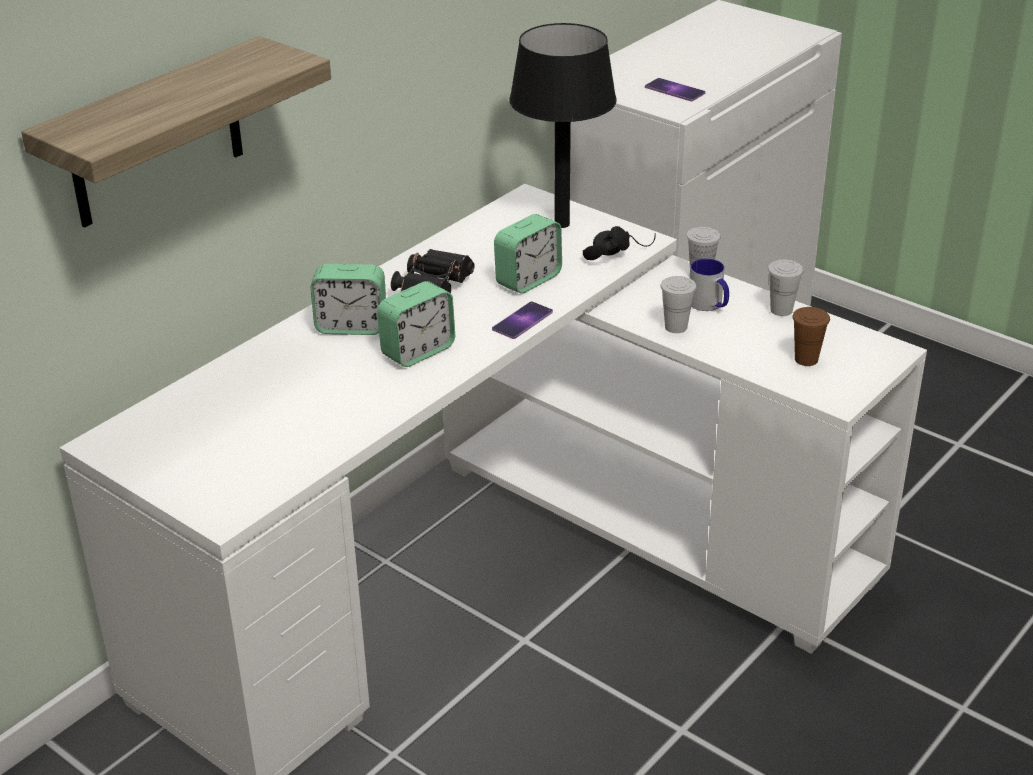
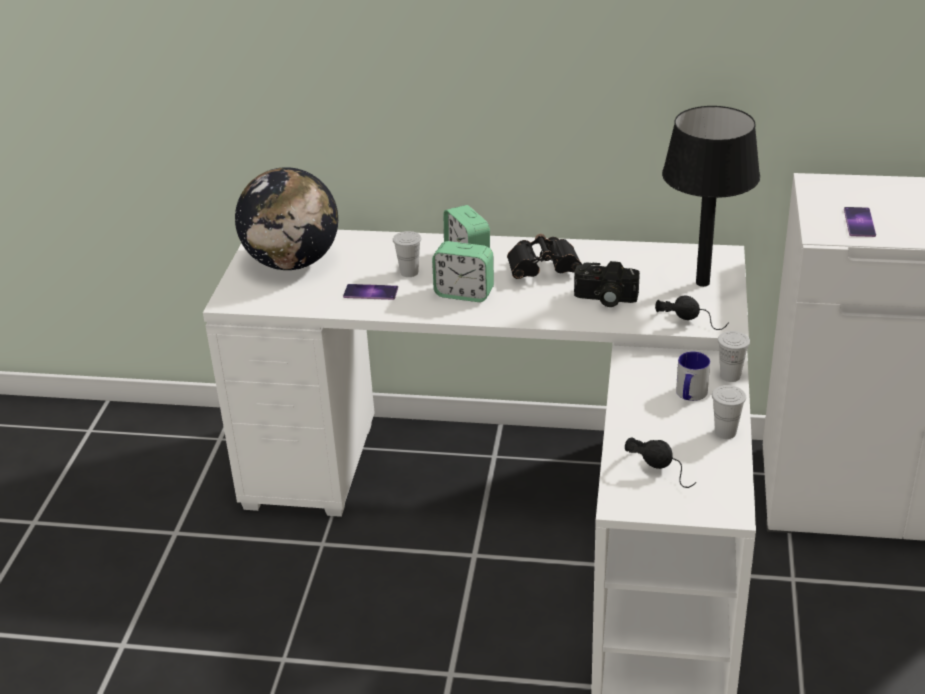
camera: 60 degrees right, 0 degrees up
shelf [21,36,331,228] -> none
phone [492,301,553,339] -> phone moved to [343,284,398,300]
alarm clock [494,214,562,294] -> camera [574,261,640,307]
white cup [660,276,697,333] -> white cup moved to [393,231,421,277]
brown cup [792,307,830,366] -> black headphones [625,437,696,488]
none -> globe [235,167,338,270]

